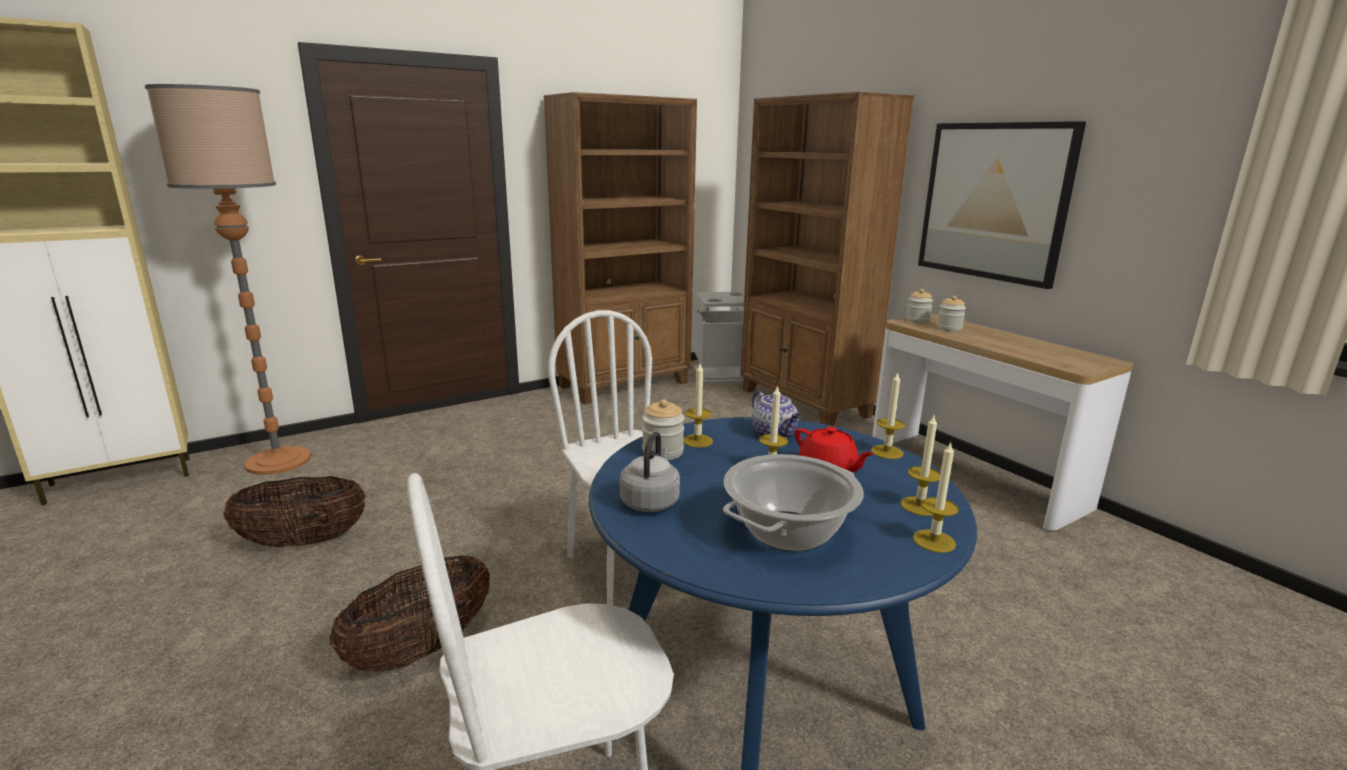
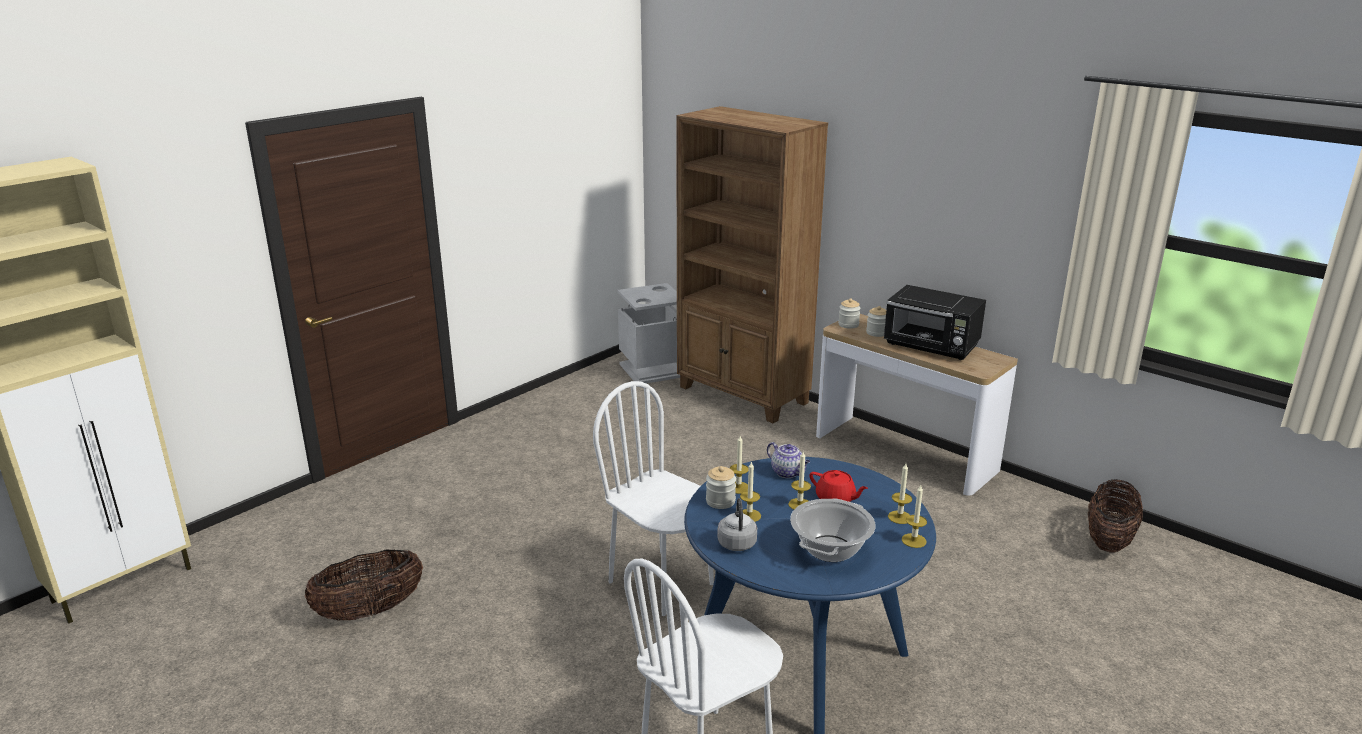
camera: 15 degrees left, 5 degrees up
floor lamp [144,84,311,475] -> none
basket [330,555,490,672] -> basket moved to [1088,479,1143,553]
brown bookcase [544,92,697,404] -> none
candle [871,372,905,459] -> candle moved to [740,461,761,522]
picture [918,121,1086,289] -> none
none -> black microwave [884,285,986,360]

